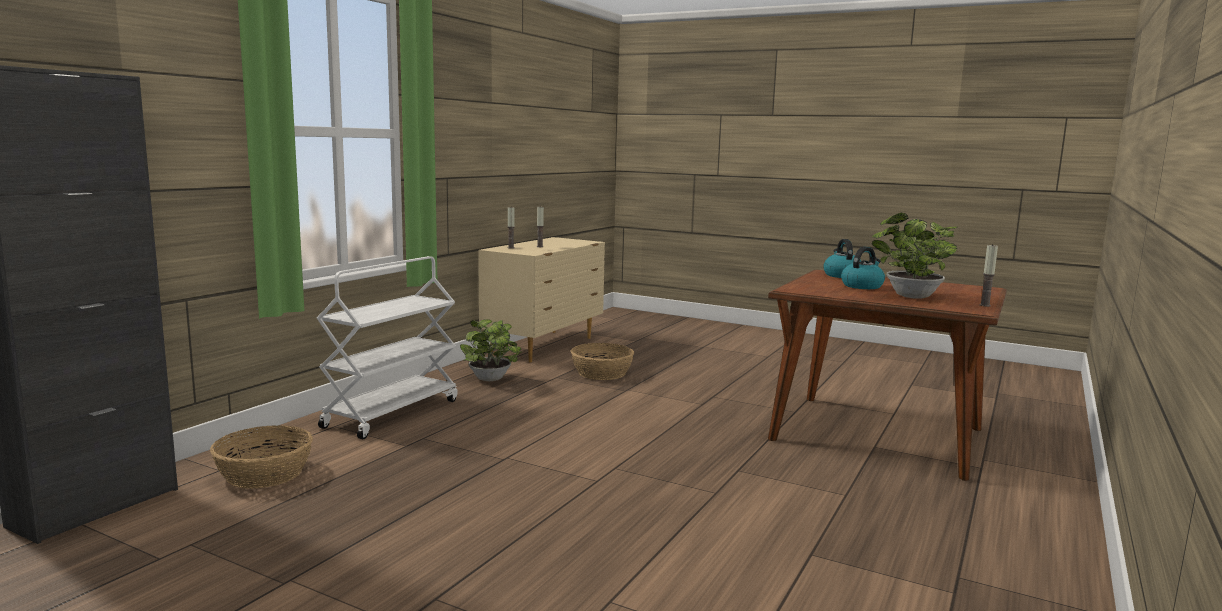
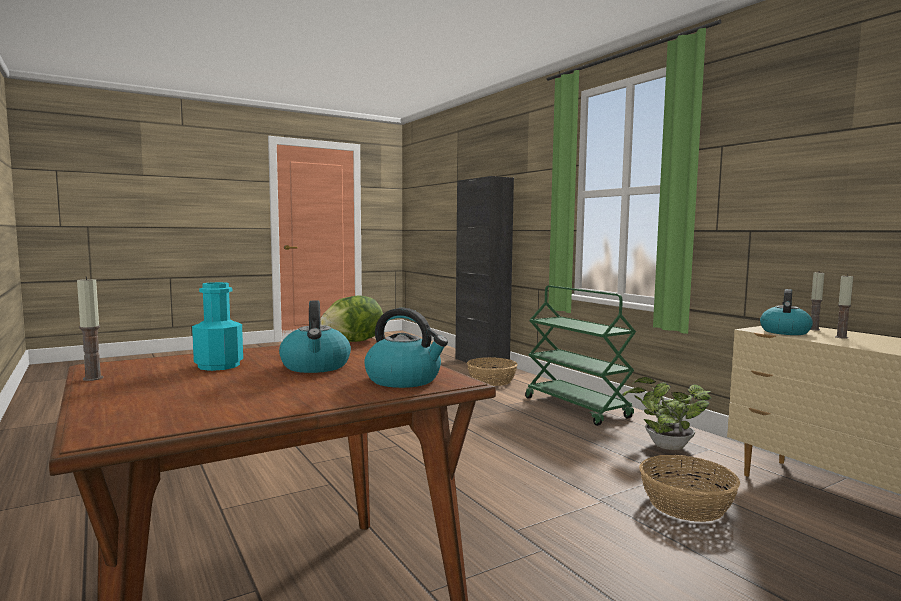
camera: 120 degrees right, 5 degrees down
white cart [317,256,458,439] -> green cart [525,285,636,426]
potted plant [872,213,958,299] -> turquoise bottle [192,282,243,371]
none -> lettuce [320,295,383,342]
none -> kettle [760,289,813,335]

